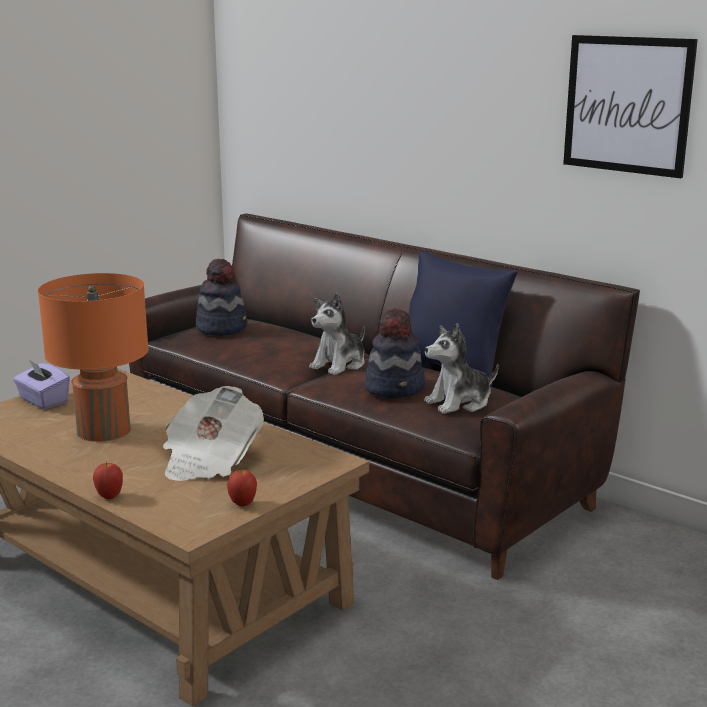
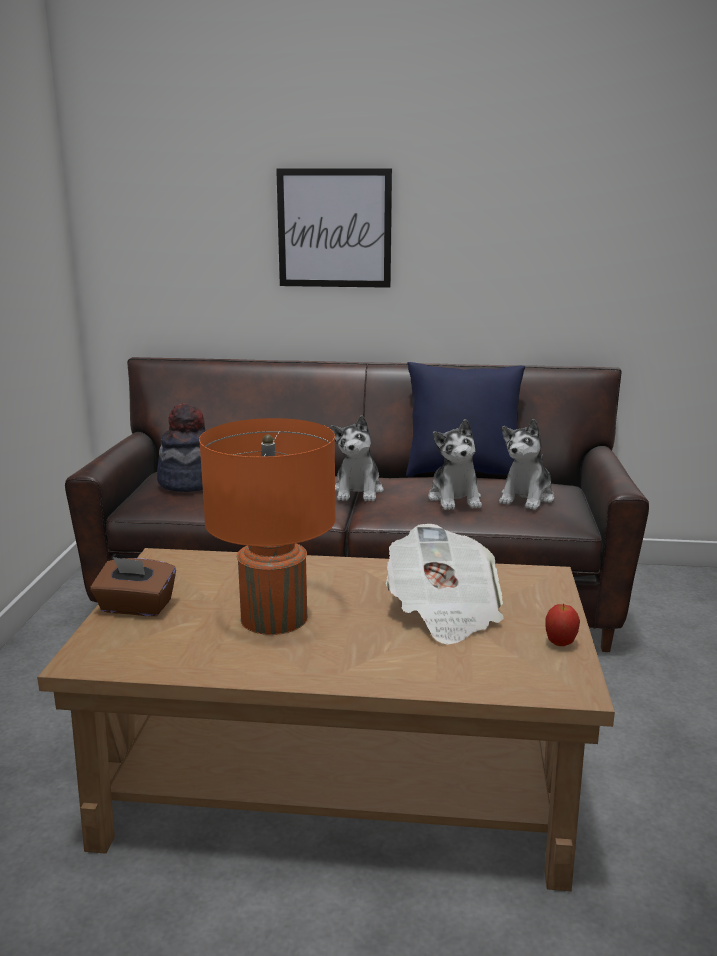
camera: 35 degrees left, 0 degrees up
purple tissue box [13,360,70,409] -> brown tissue box [90,557,176,616]
apple [93,462,123,499] -> none
hat [364,308,426,398] -> plush toy [428,419,482,510]
picture [563,35,698,178] -> picture moved to [276,168,392,288]

